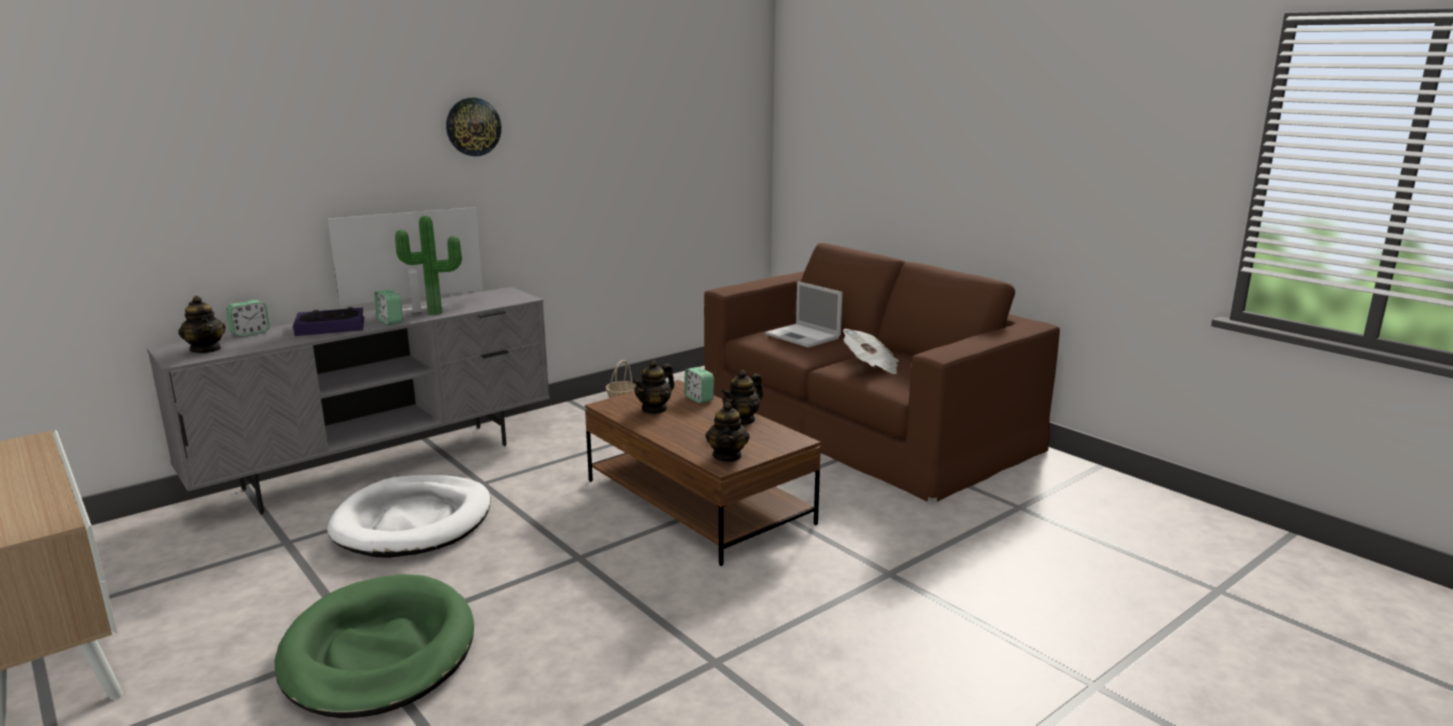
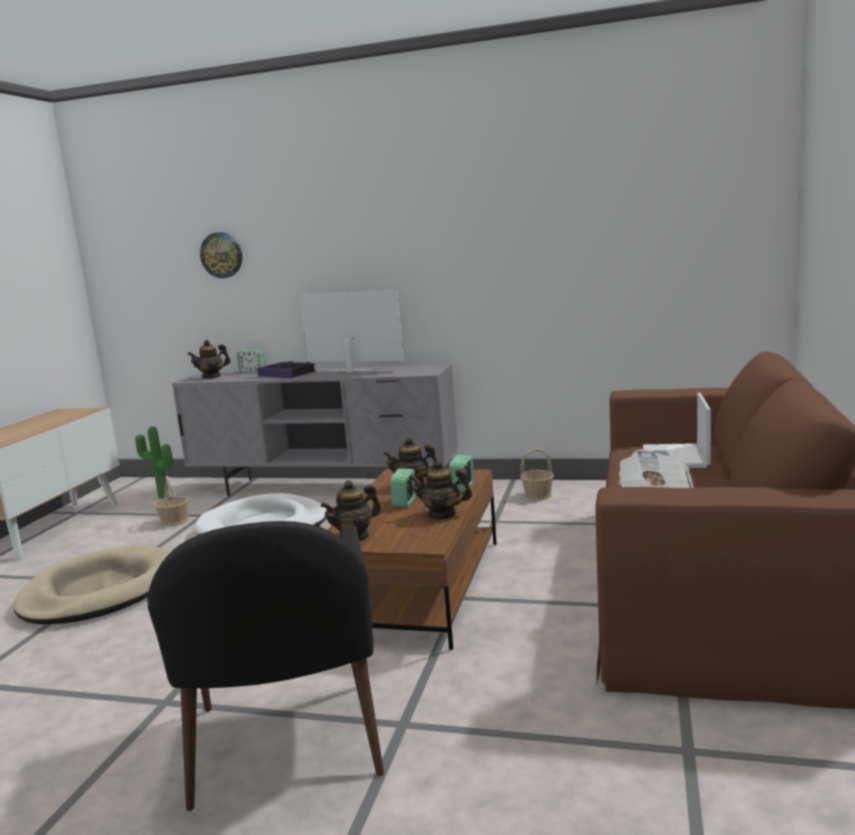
camera: 55 degrees right, 5 degrees down
teapot [178,296,226,353] -> teapot turned 45 degrees clockwise [188,340,230,379]
green dog bed [274,574,474,718] -> beige dog bed [14,545,169,625]
alarm clock [374,290,403,325] -> alarm clock moved to [391,469,416,507]
potted plant [395,216,462,315] -> potted plant moved to [135,426,173,499]
wall clock [446,98,501,156] -> wall clock moved to [200,232,242,278]
none -> black armchair [148,521,384,811]
none -> basket [154,476,189,527]

